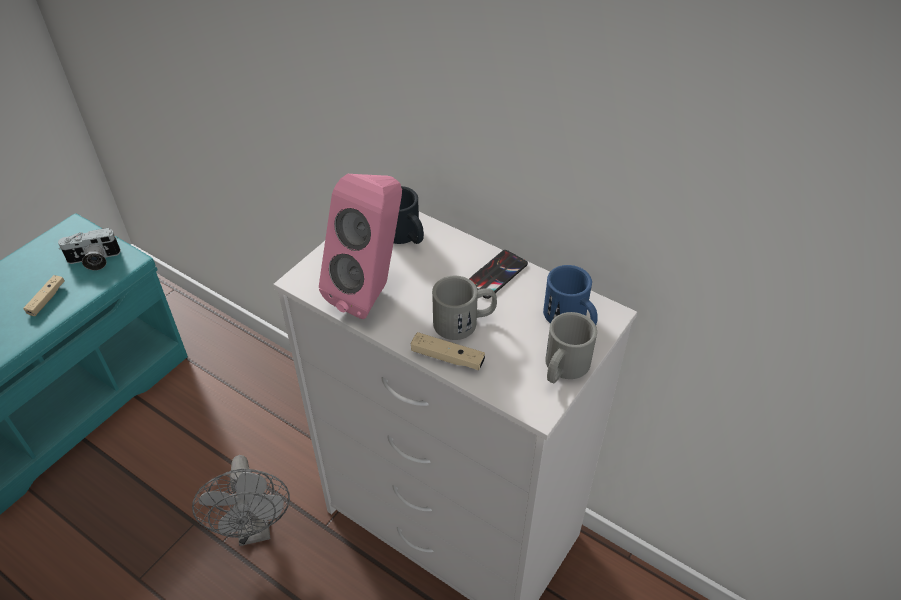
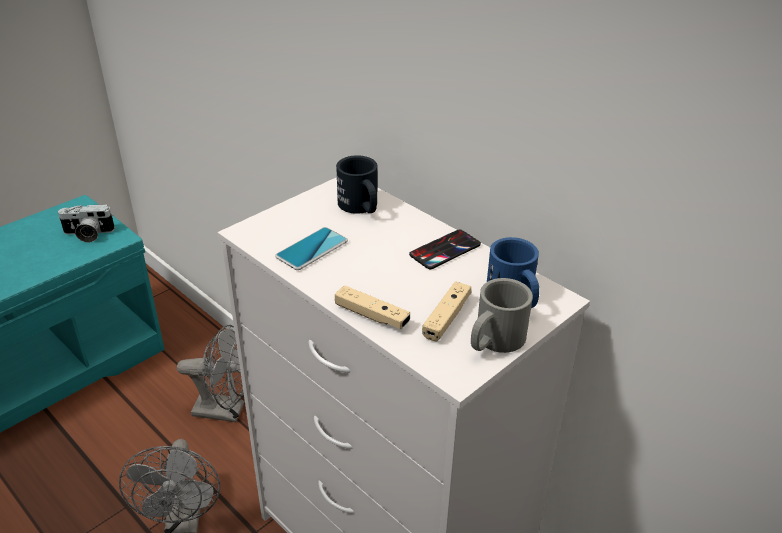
camera: 10 degrees right, 10 degrees down
beige game controller [23,275,65,316] -> beige game controller moved to [422,281,471,341]
pink speaker [319,174,402,319] -> phone [275,227,348,270]
grey mug [432,276,497,340] -> none
none -> grey fan [177,325,245,422]

